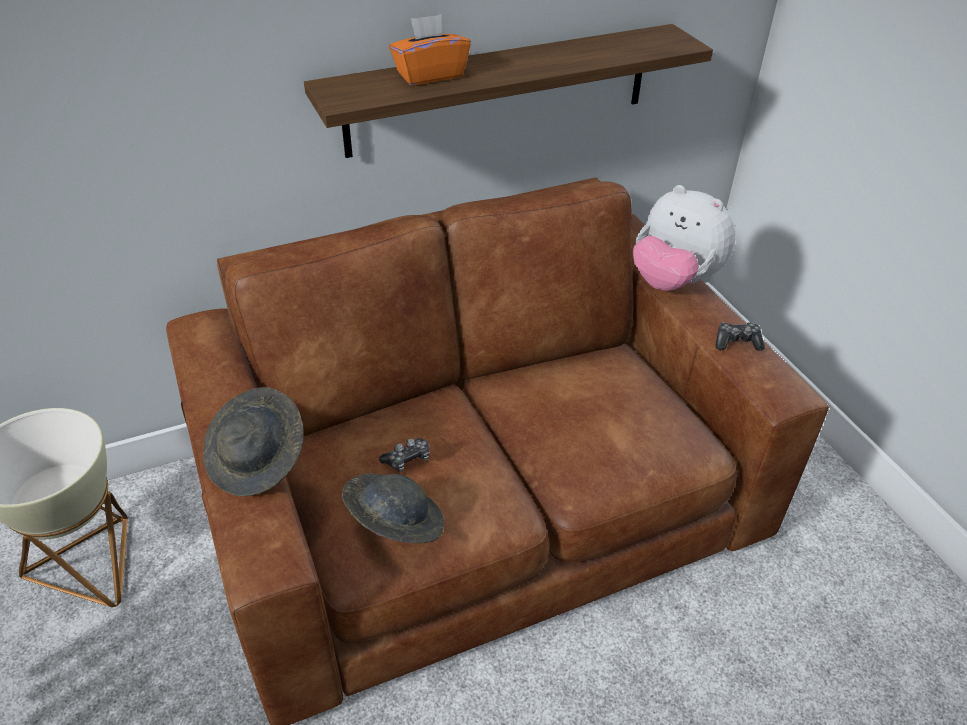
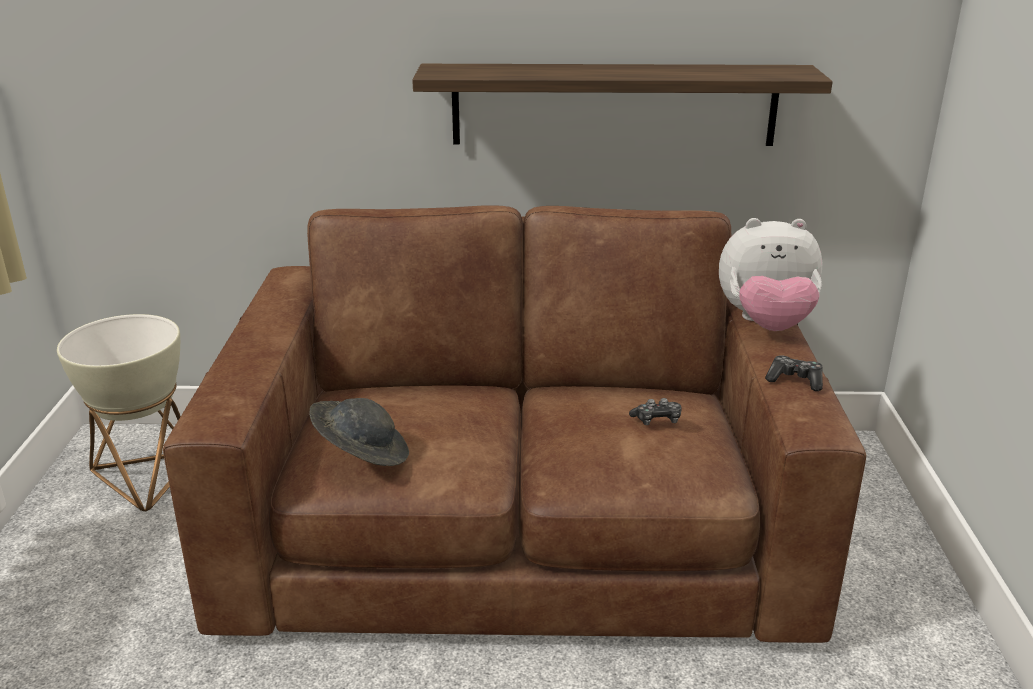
camera: 25 degrees right, 15 degrees down
grey hat [203,387,304,496] -> none
game controller [379,438,429,472] -> game controller moved to [629,398,682,425]
orange tissue box [389,14,471,85] -> none
plush toy [633,185,736,291] -> plush toy turned 60 degrees counterclockwise [719,218,823,331]

